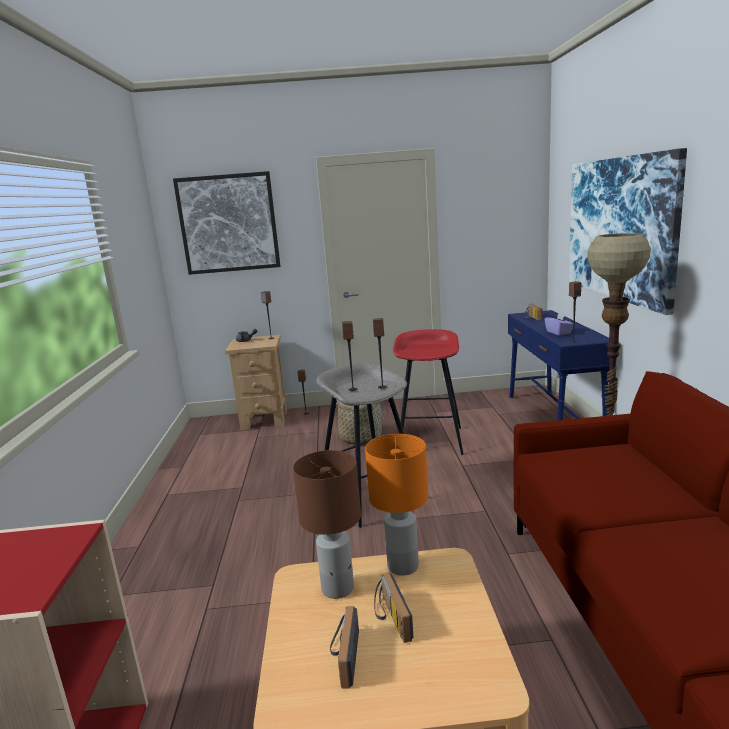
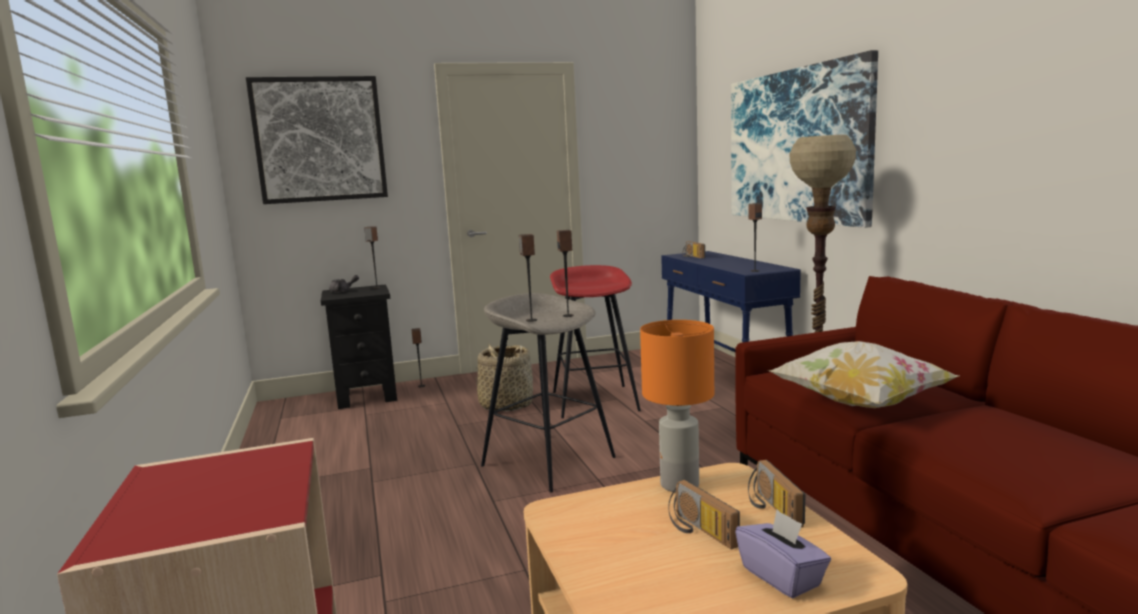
camera: 15 degrees left, 5 degrees down
beige nightstand [225,335,287,430] -> black nightstand [321,284,397,409]
brown table lamp [293,450,361,599] -> none
radio [330,606,359,688] -> radio moved to [748,460,805,527]
purple tissue box [545,312,573,336] -> purple tissue box moved to [735,509,831,598]
none -> pillow [769,341,959,408]

